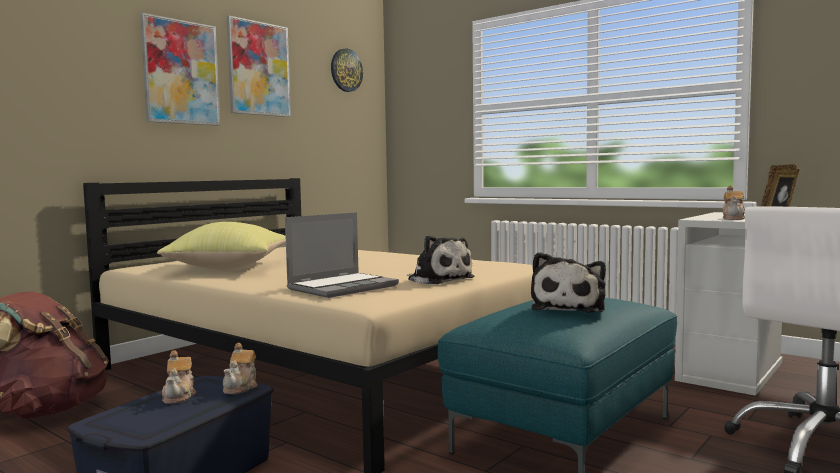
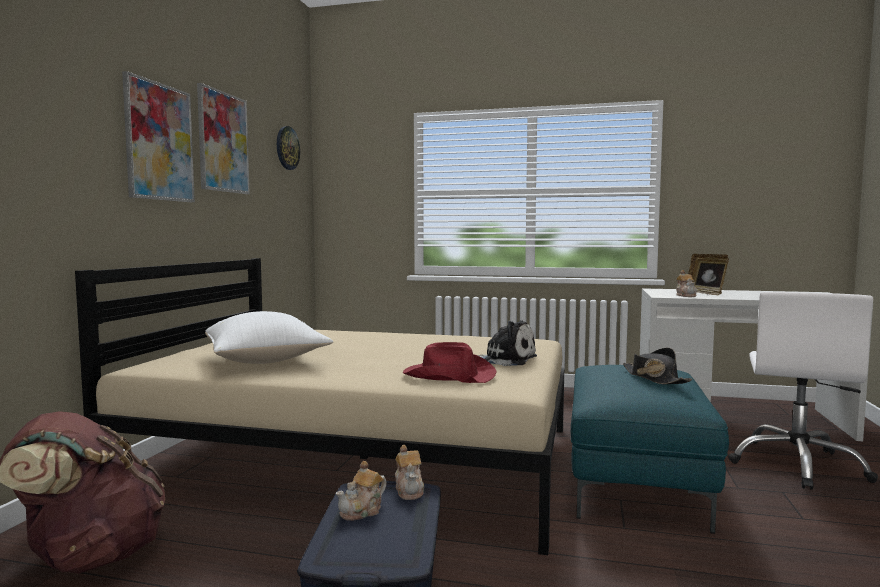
camera: 25 degrees left, 0 degrees up
yellow pillow [157,222,286,269] -> white pillow [205,311,333,364]
teapot [162,350,196,404] -> teapot turned 75 degrees clockwise [336,461,386,521]
laptop [285,212,399,298] -> red hat [403,342,497,383]
plush toy [531,252,606,312] -> black hat [623,348,692,384]

